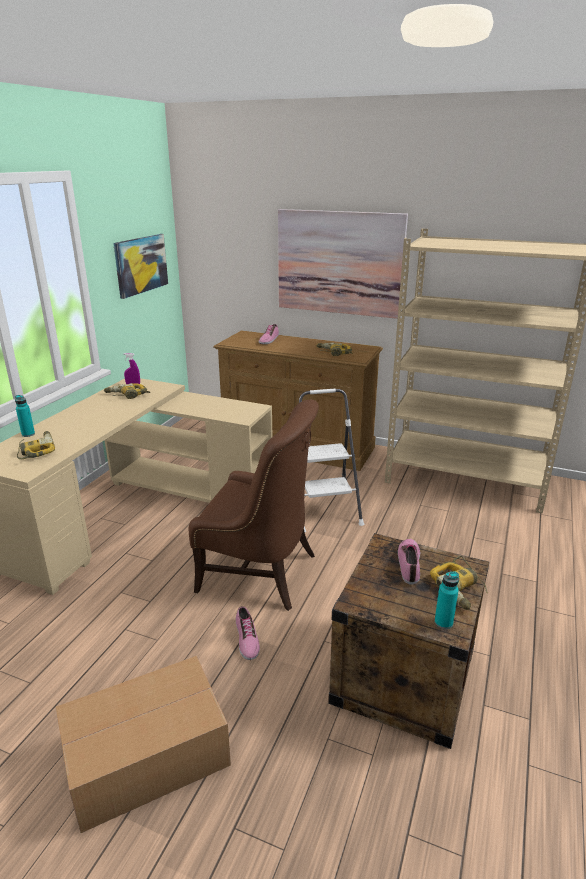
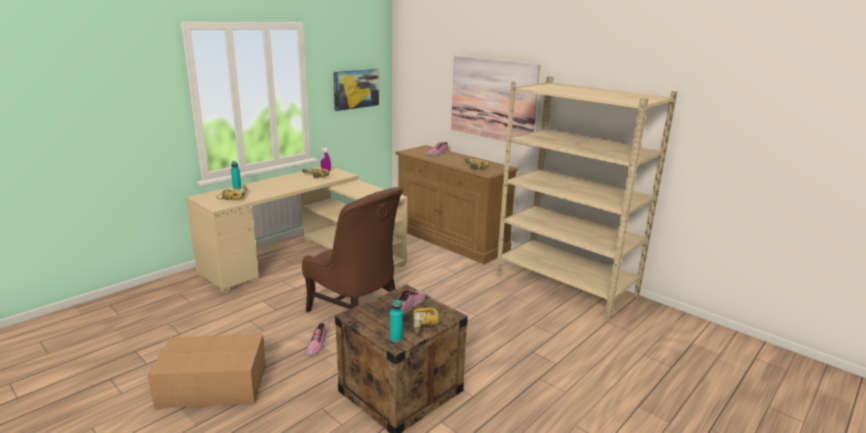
camera: 20 degrees right, 5 degrees down
white step ladder [299,389,364,532] -> none

